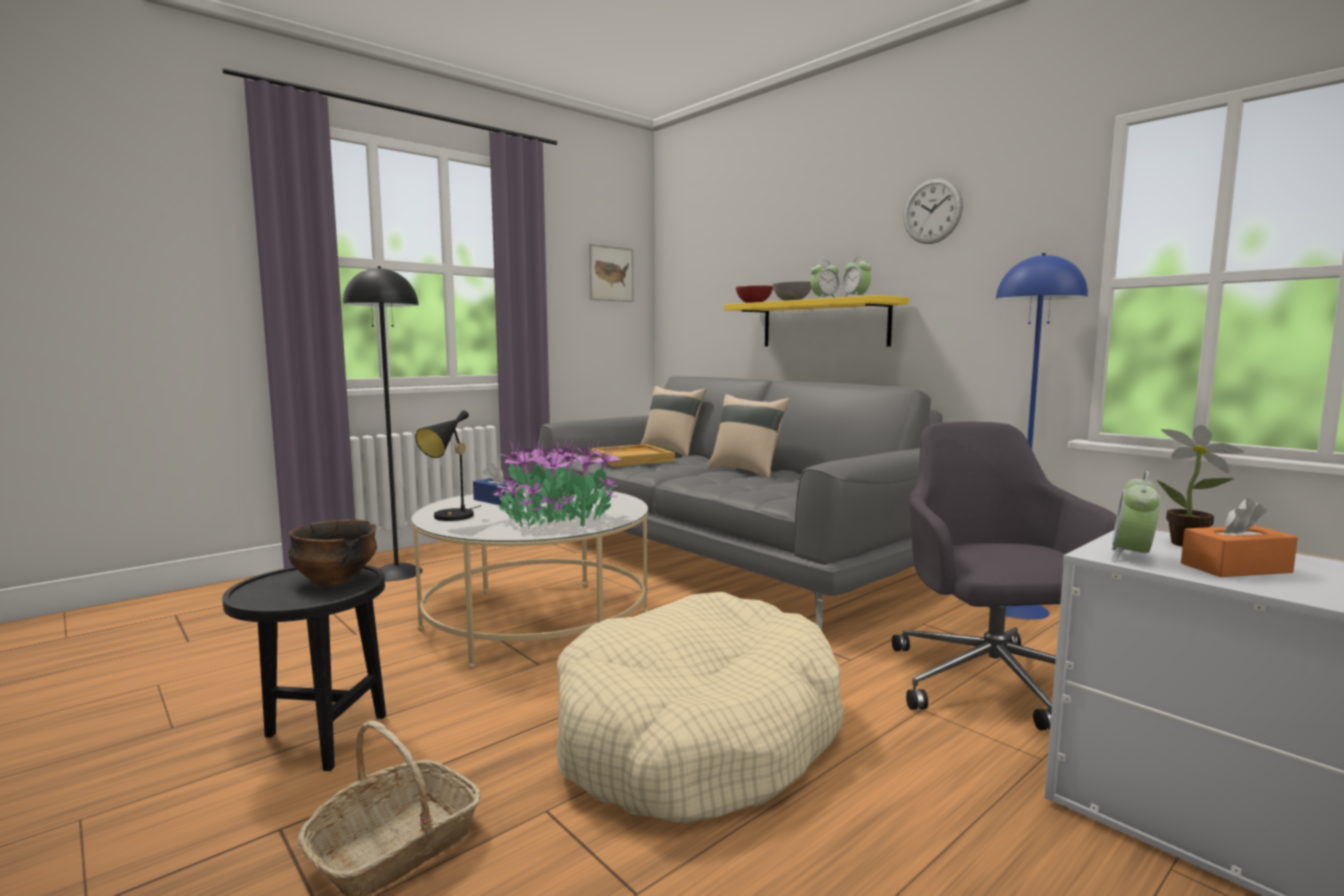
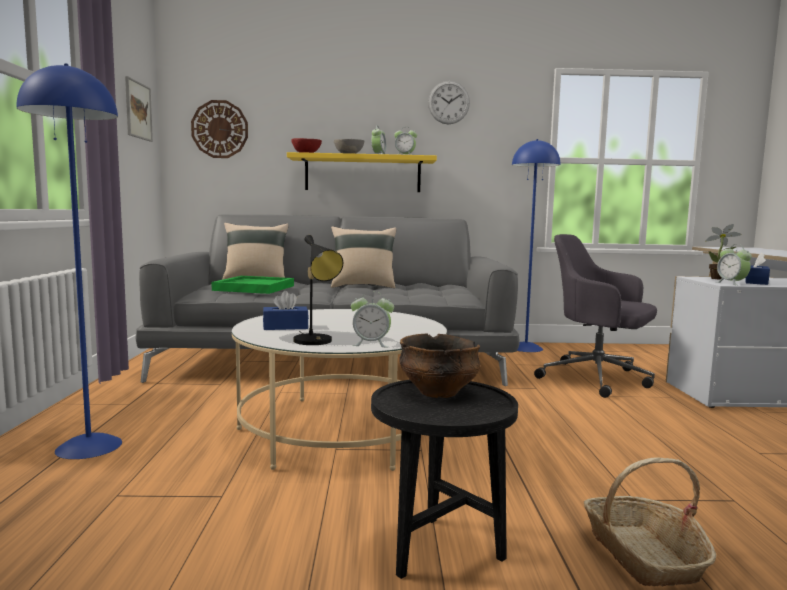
camera: 50 degrees left, 0 degrees up
black floor lamp [343,266,423,581] -> blue floor lamp [16,64,122,459]
potted plant [493,437,621,529] -> none
beige dog bed [556,592,844,823] -> none
beige tray [589,444,675,467] -> green tray [212,276,294,294]
orange tissue box [1181,498,1298,577] -> blue tissue box [745,252,770,285]
none -> wall clock [191,100,248,158]
none -> alarm clock [351,291,394,347]

